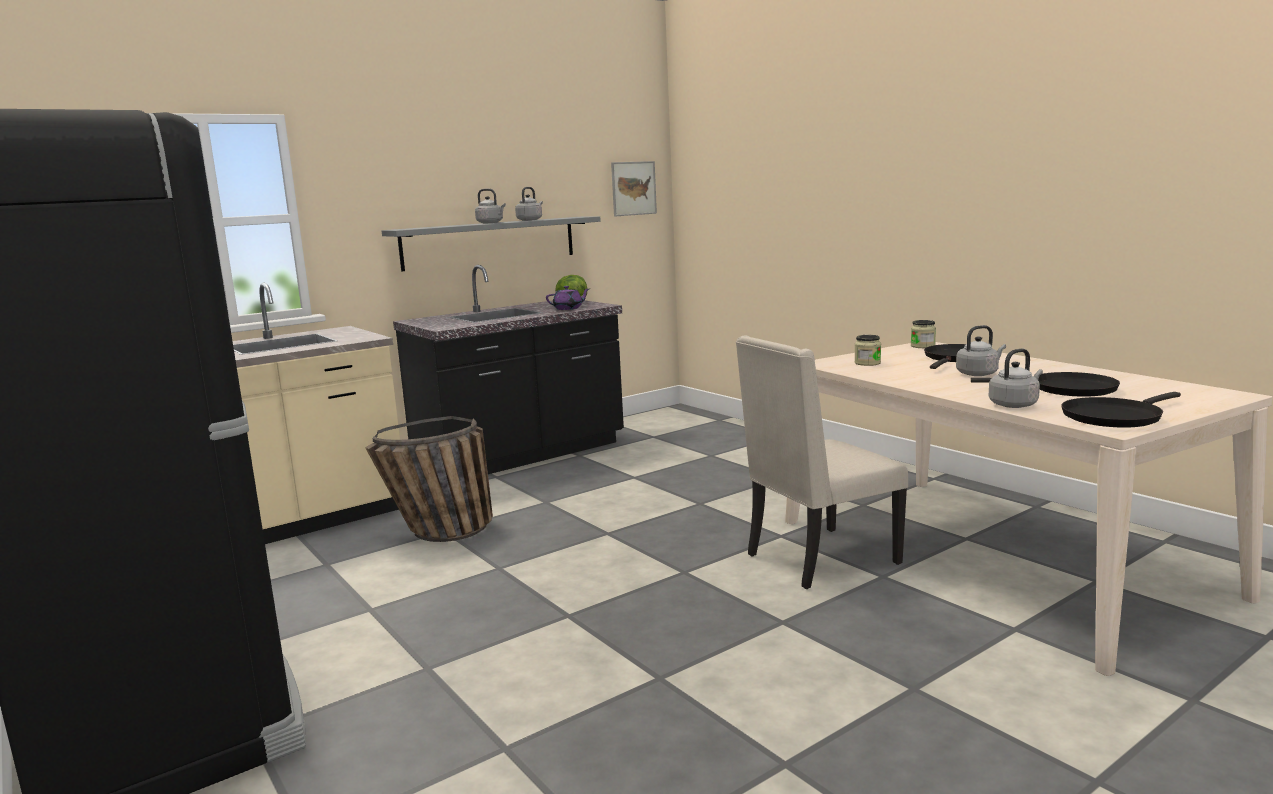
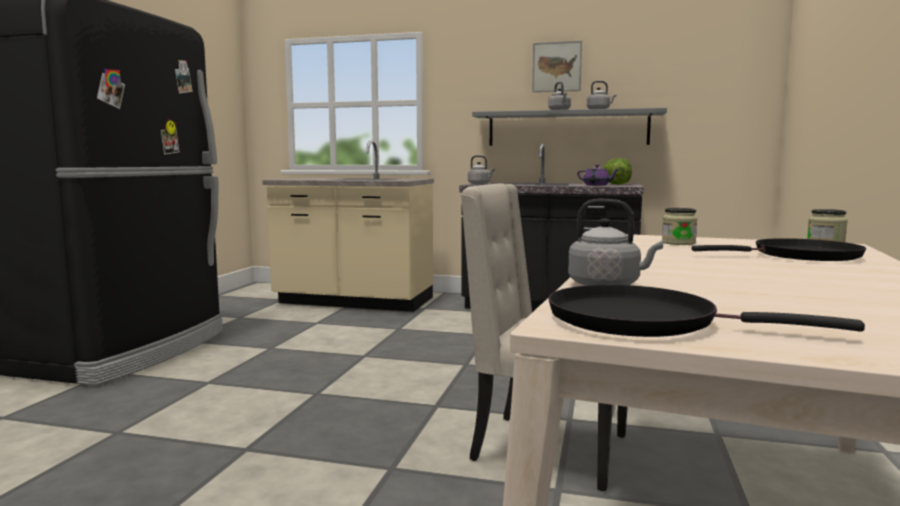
camera: 50 degrees right, 5 degrees down
basket [365,416,493,542] -> none
picture [611,161,657,217] -> picture moved to [532,41,582,92]
grey kettle [956,325,1006,376] -> grey kettle moved to [468,155,495,185]
black frying pan [971,372,1120,397] -> none

